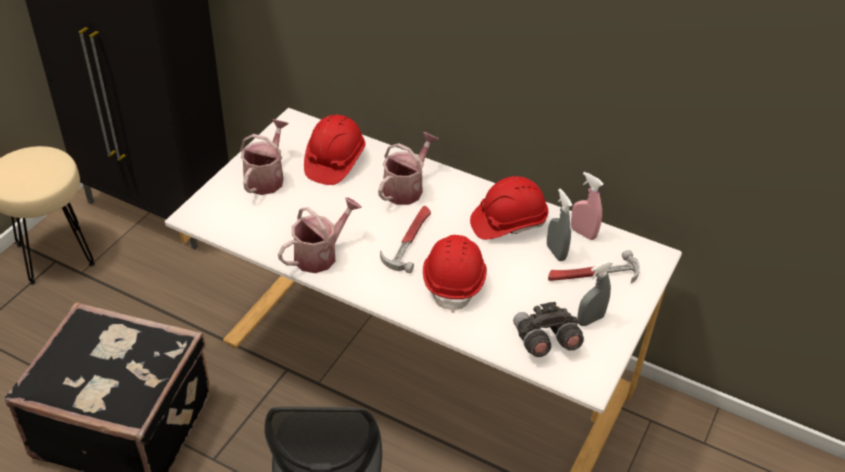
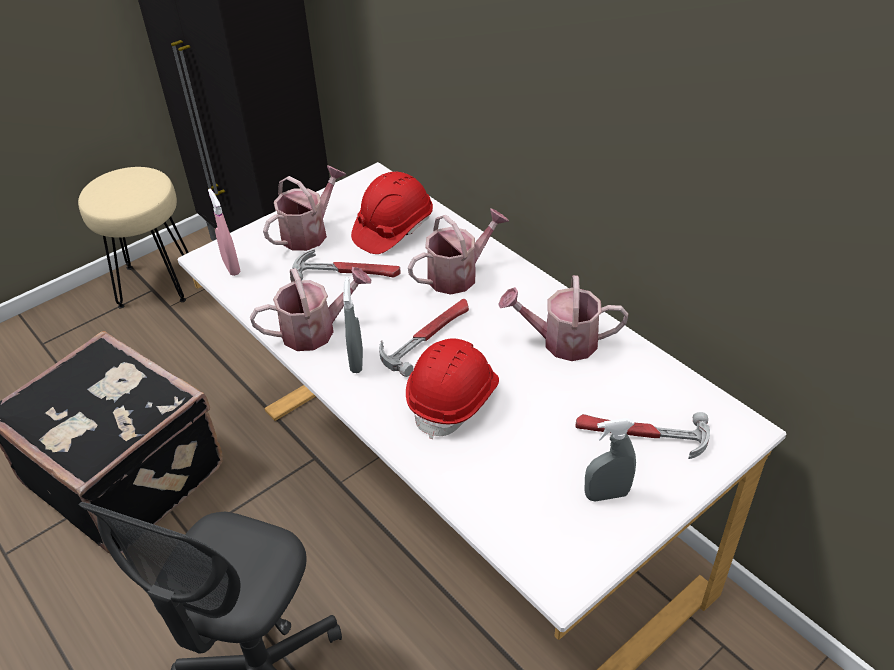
camera: 25 degrees right, 0 degrees up
red hard hat [470,176,548,240] -> watering can [498,275,628,361]
grey binoculars [513,302,584,357] -> none
grey spray bottle [547,189,573,261] -> grey spray bottle moved to [343,277,363,373]
pink spray bottle [571,172,603,240] -> pink spray bottle moved to [208,189,241,276]
none -> hammer [290,249,400,281]

